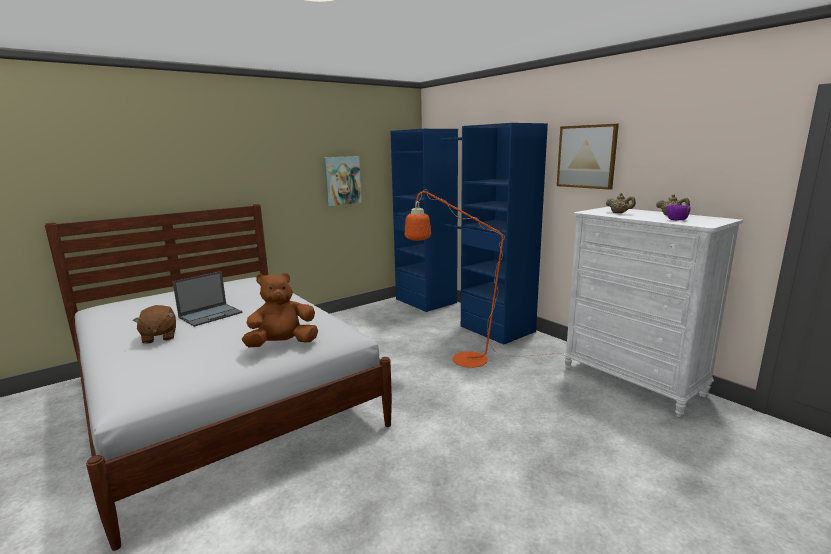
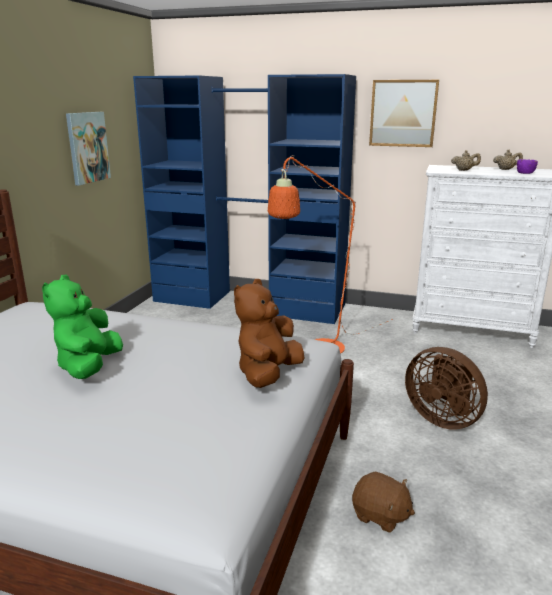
camera: 35 degrees left, 5 degrees up
brown plush toy [133,305,176,344] -> brown plush toy moved to [352,472,415,533]
laptop [172,271,243,327] -> green plush toy [42,275,123,379]
none -> brown fan [405,347,488,430]

